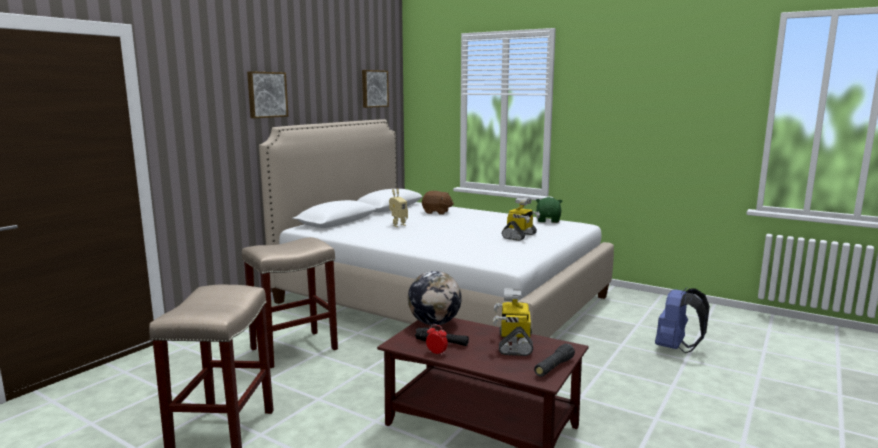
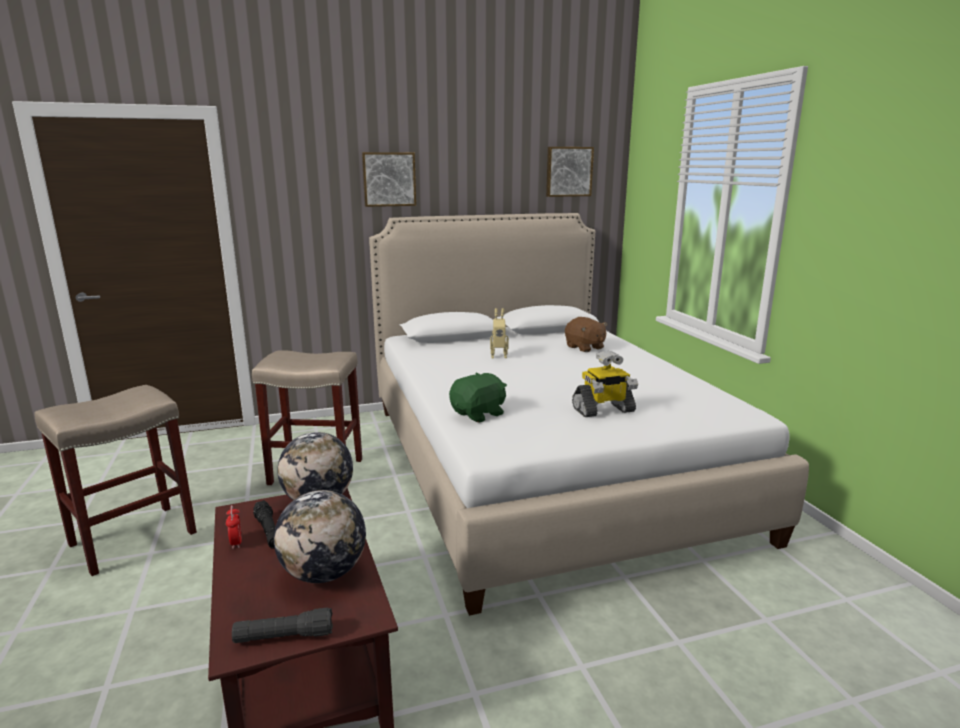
camera: 40 degrees right, 5 degrees up
toy robot [493,288,533,356] -> globe [274,490,366,583]
green plush toy [536,197,562,223] -> green plush toy moved to [449,372,507,423]
blue backpack [655,288,710,353] -> none

